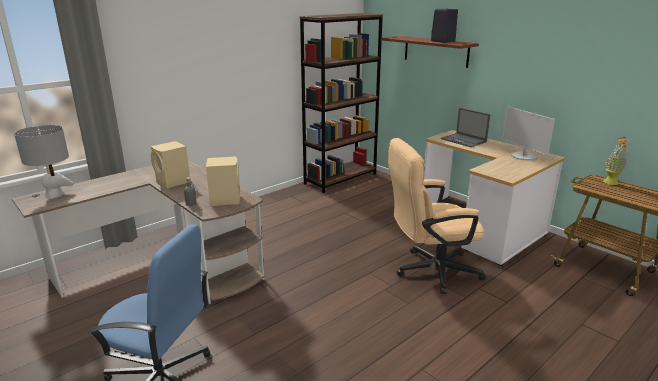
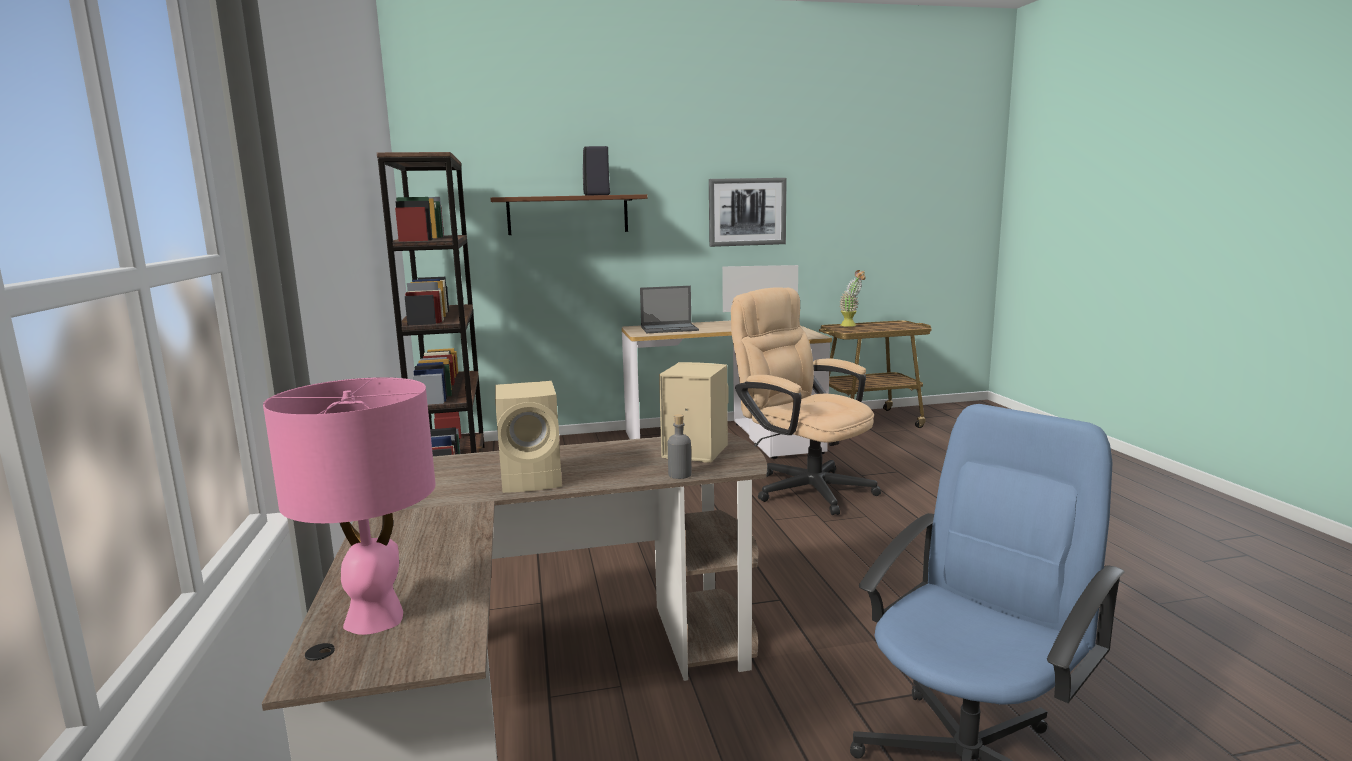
camera: 60 degrees left, 10 degrees down
grey table lamp [14,125,74,199] -> pink table lamp [263,377,436,635]
beige office chair [388,138,486,294] -> beige office chair turned 120 degrees clockwise [731,287,881,515]
none -> picture [709,178,787,247]

